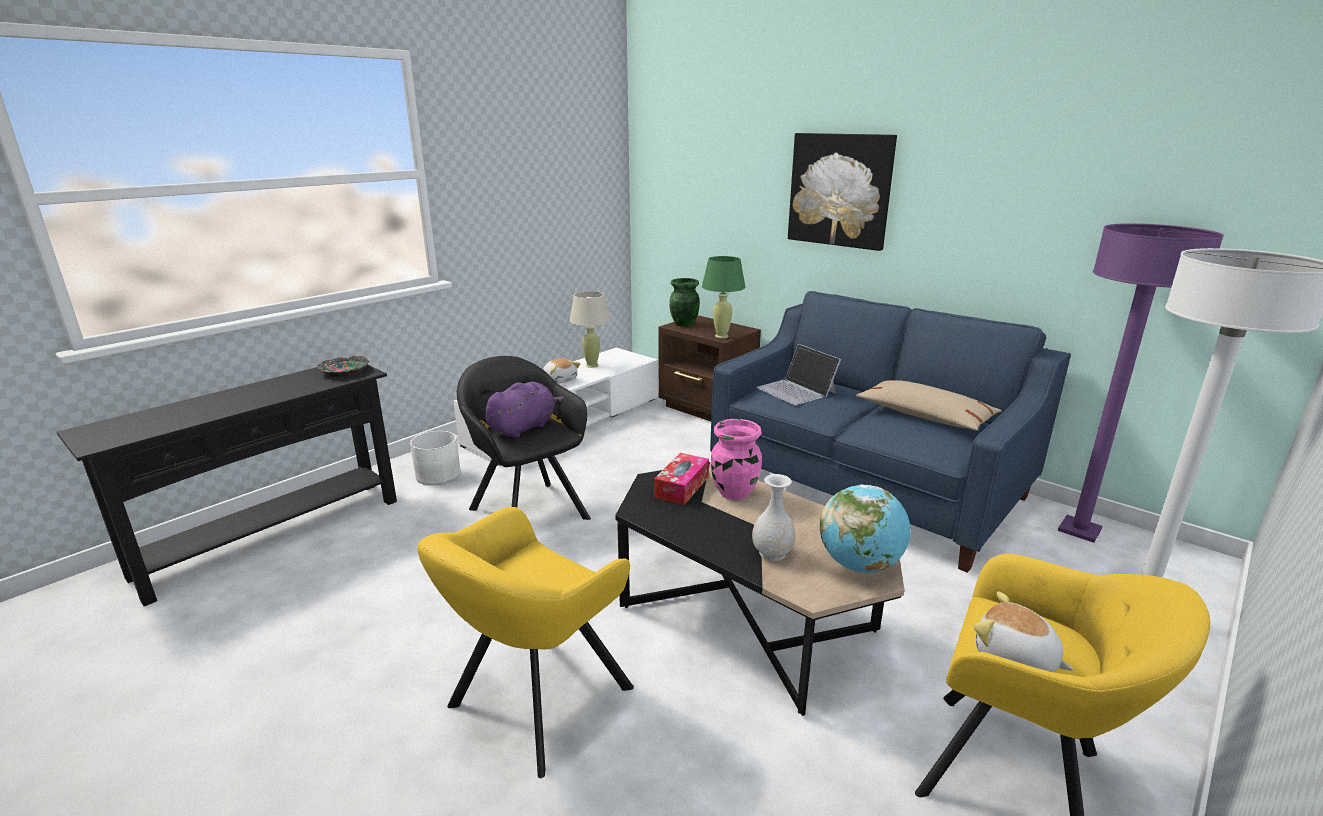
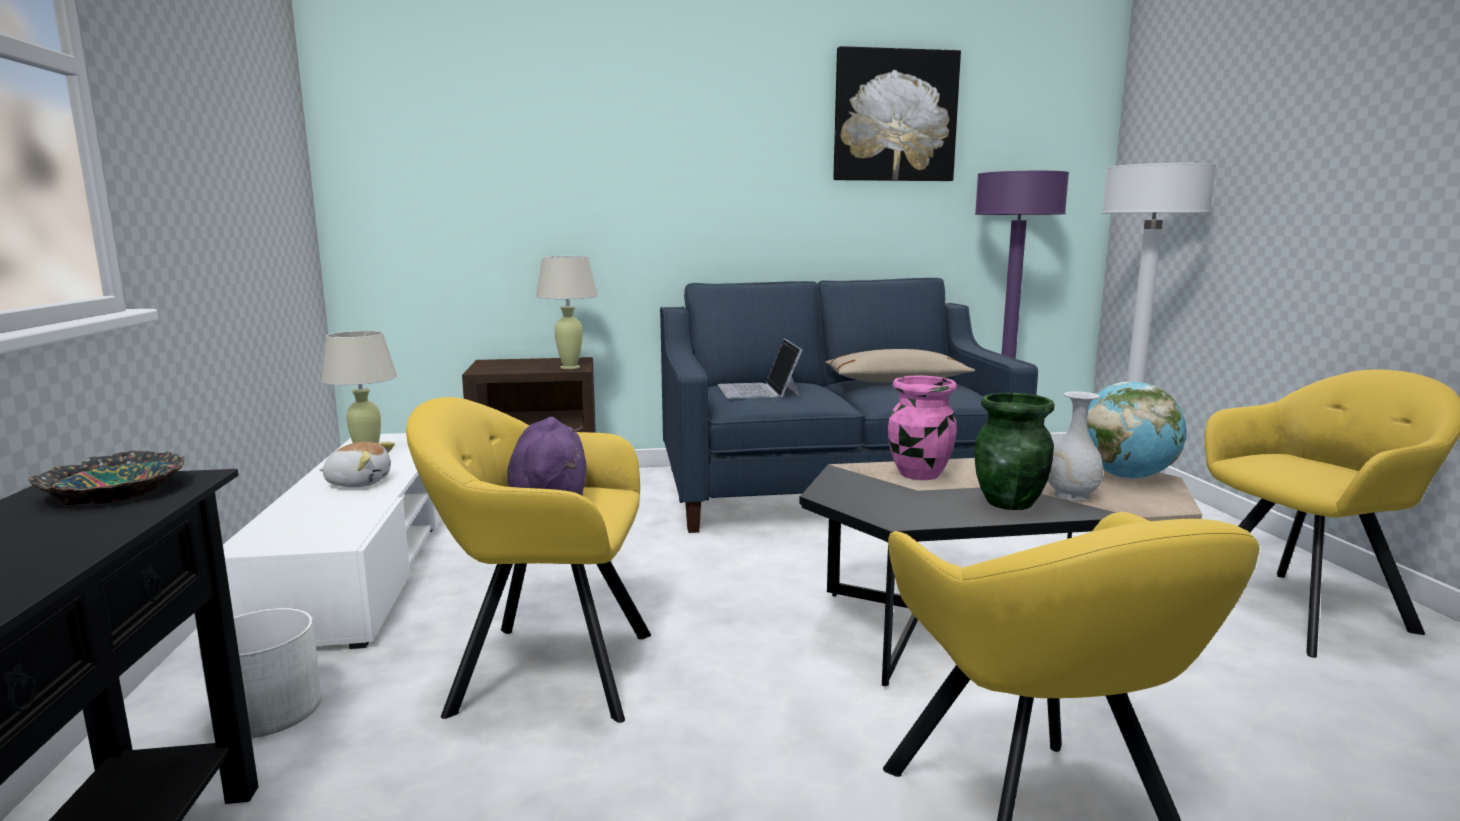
camera: 50 degrees left, 10 degrees down
black armchair [457,356,591,520] -> yellow armchair [406,397,651,723]
tissue box [654,453,709,505] -> none
green vase [669,278,700,327] -> green vase moved to [975,393,1054,510]
green table lamp [702,256,745,338] -> beige table lamp [536,256,598,369]
laptop [756,344,841,405] -> laptop turned 75 degrees clockwise [718,339,802,399]
picture [788,133,897,251] -> picture moved to [833,46,961,181]
plush toy [974,591,1074,672] -> none

